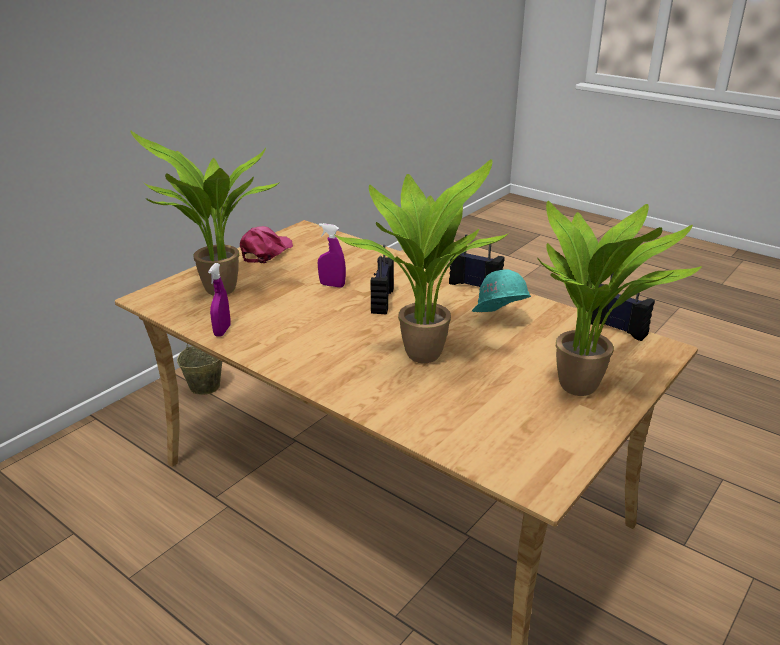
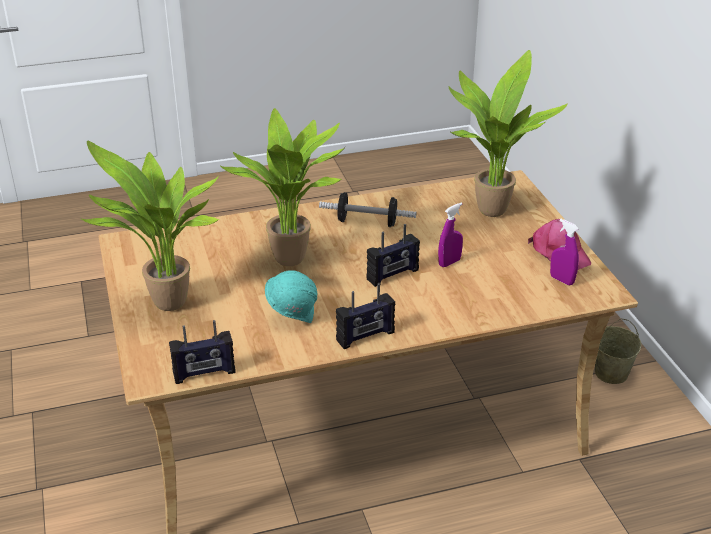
camera: 125 degrees right, 5 degrees up
purple spray bottle [208,263,231,337] -> purple spray bottle moved to [550,219,579,285]
radio [370,245,394,314] -> radio turned 105 degrees clockwise [367,224,420,287]
none -> dumbbell [319,192,416,227]

